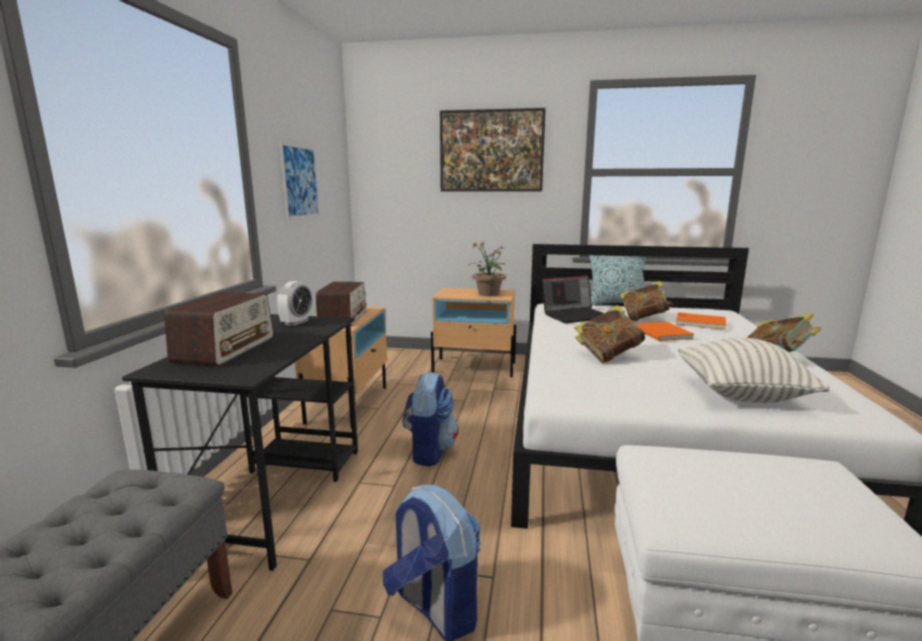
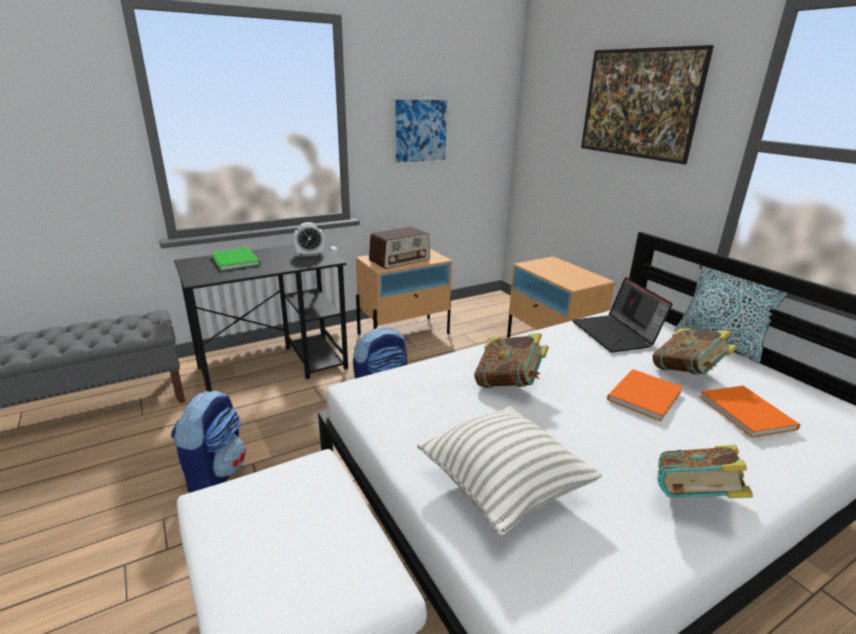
camera: 50 degrees right, 10 degrees up
radio [164,292,274,366] -> green book [211,247,261,271]
potted plant [469,242,506,296] -> none
laptop [542,275,604,323] -> laptop turned 45 degrees clockwise [572,277,673,353]

